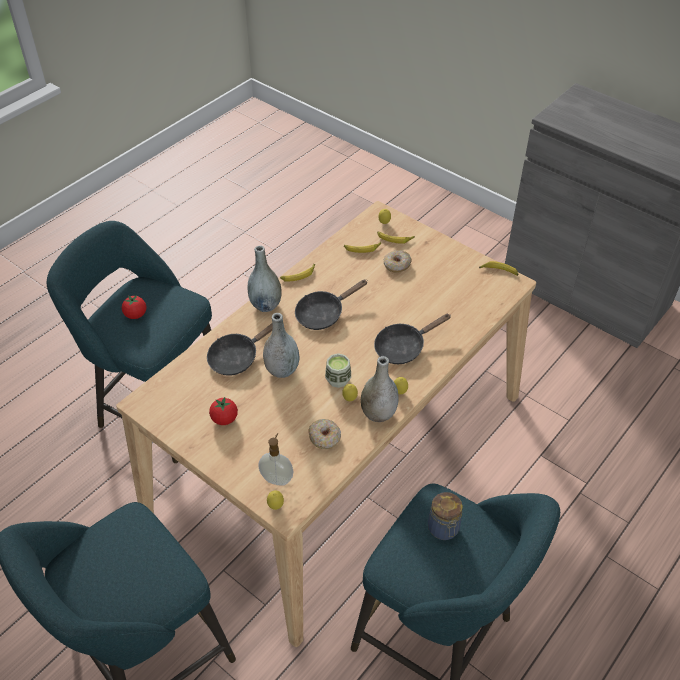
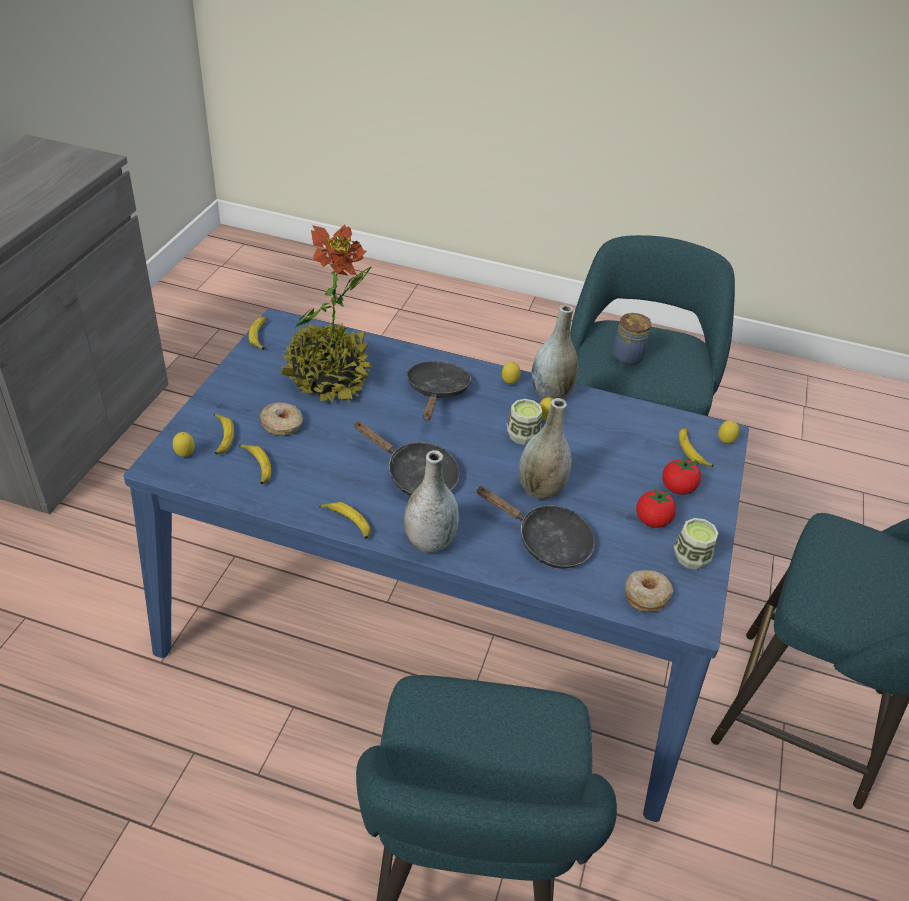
camera: 115 degrees left, 5 degrees down
beige dining table [116,201,536,647] -> blue dining table [124,308,749,822]
tomato [122,295,146,319] -> tomato moved to [662,456,701,495]
soap dispenser [258,433,294,486] -> banana [679,427,714,467]
donut [308,419,341,449] -> donut moved to [625,570,673,612]
black frying pan [374,314,451,364] -> black frying pan turned 120 degrees counterclockwise [406,361,472,421]
none -> potted plant [280,224,373,403]
none -> cup [674,518,719,569]

